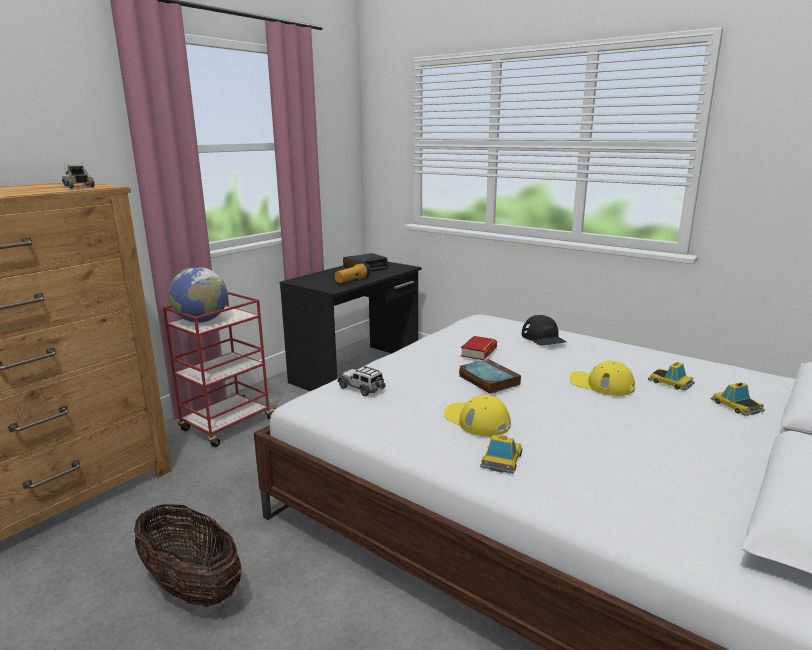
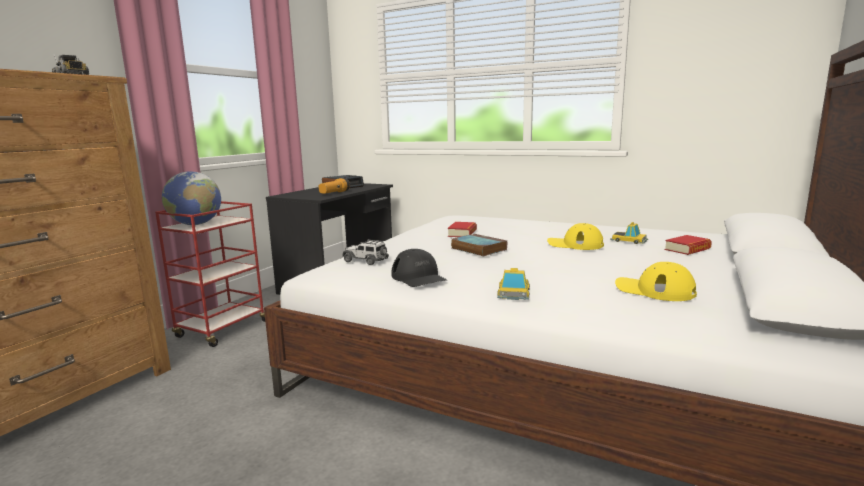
camera: 10 degrees left, 5 degrees down
basket [134,503,241,607] -> none
yellow cap [444,394,511,437] -> yellow cap moved to [615,262,697,301]
black cap [522,315,567,346] -> black cap moved to [391,249,447,287]
toy car [711,382,765,416] -> book [664,235,712,255]

